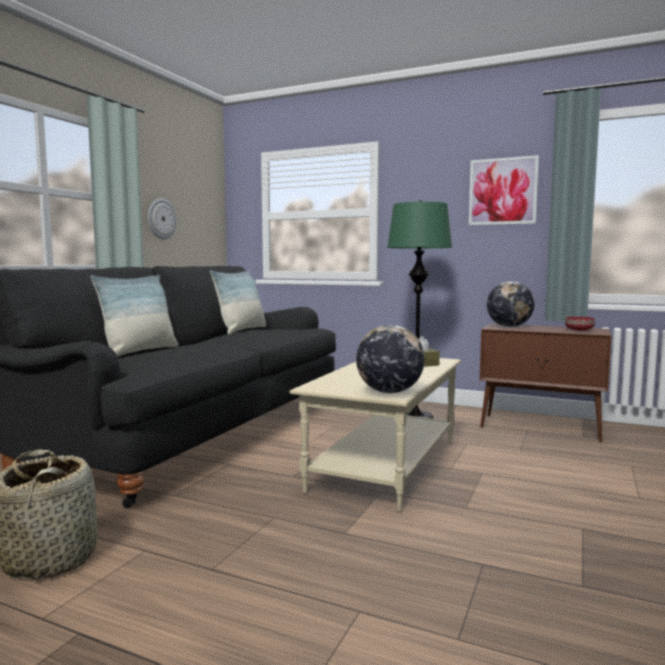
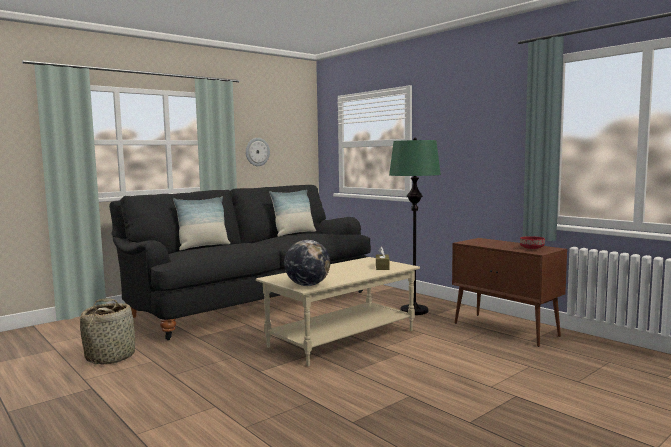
camera: 25 degrees right, 0 degrees up
picture [469,155,539,225] -> none
globe [487,281,535,327] -> none

